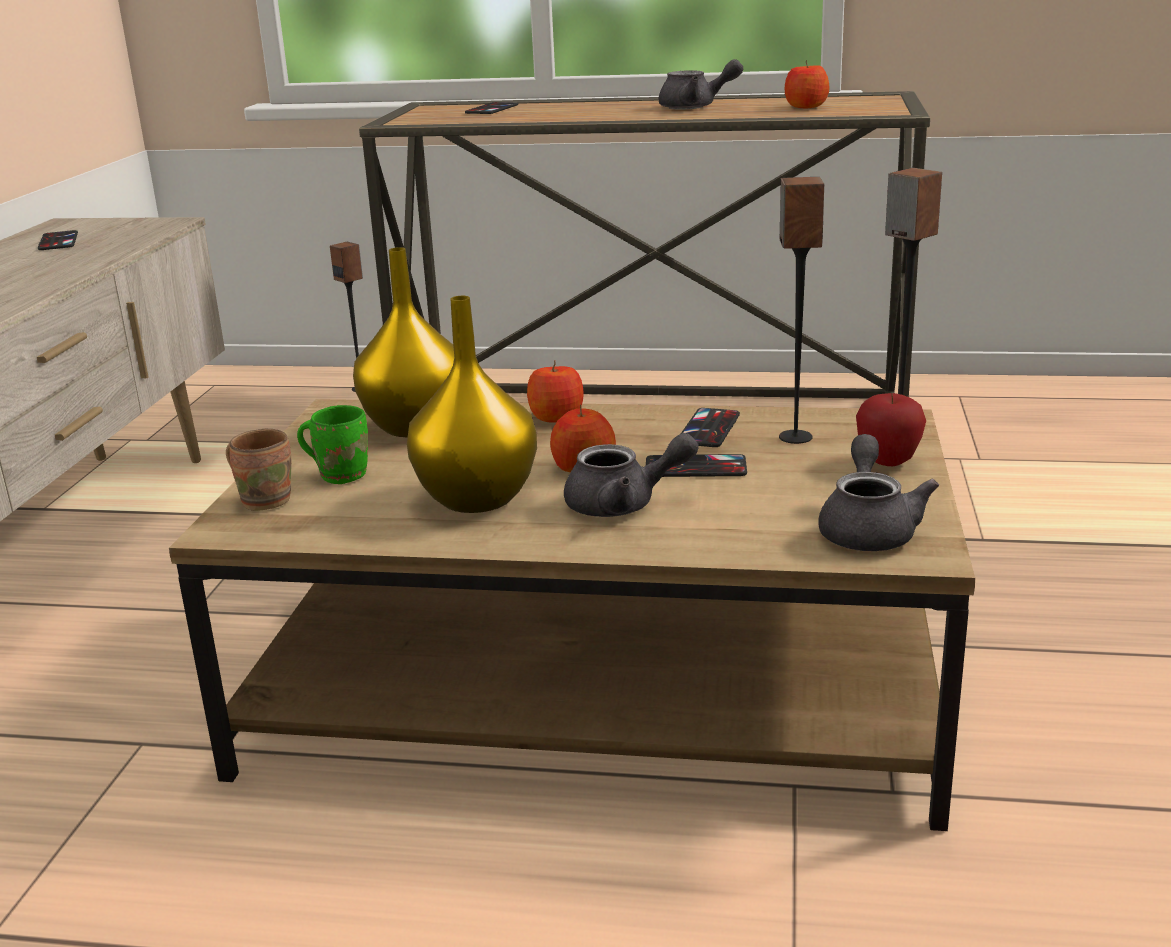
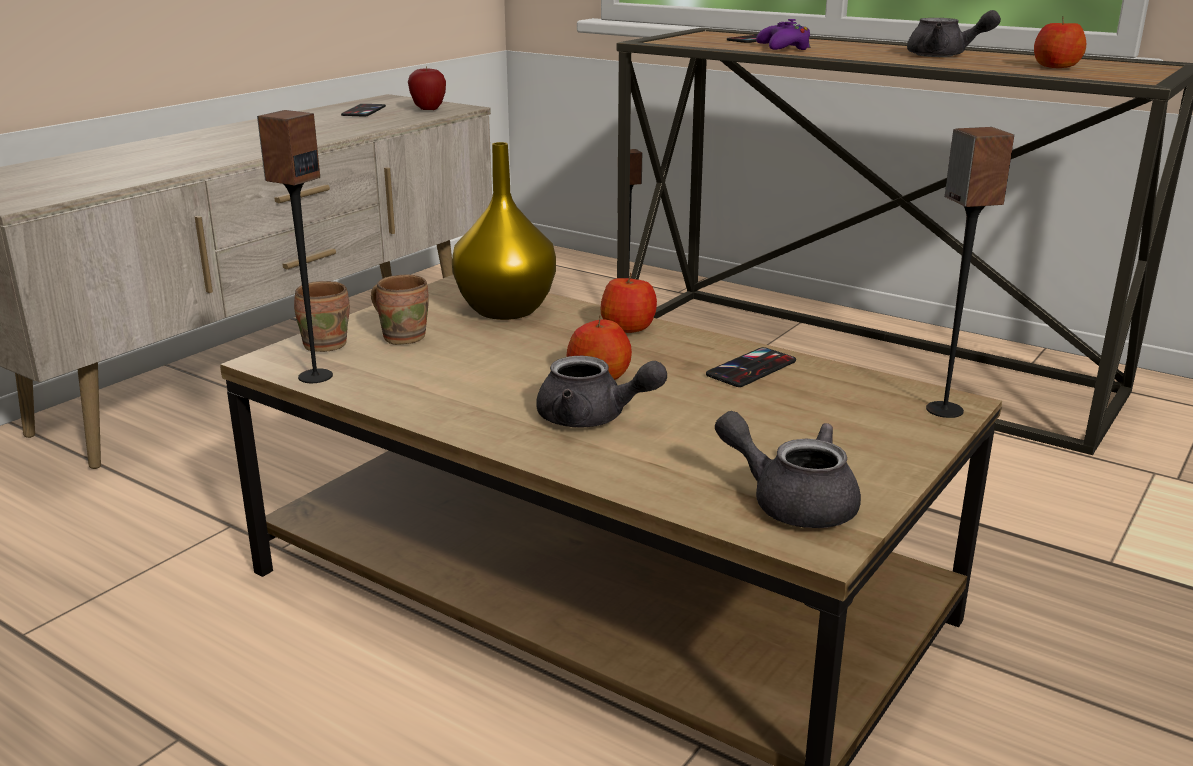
camera: 25 degrees right, 0 degrees up
green mug [297,405,368,484] -> brown mug [371,274,429,345]
yellow vase [407,296,537,513] -> none
phone [646,454,747,477] -> none
speaker [779,177,824,444] -> speaker moved to [257,110,333,383]
grey teapot [818,434,939,551] -> grey teapot turned 90 degrees counterclockwise [715,411,861,528]
apple [856,393,926,466] -> apple moved to [408,66,446,110]
none -> purple game controller [756,19,811,50]

